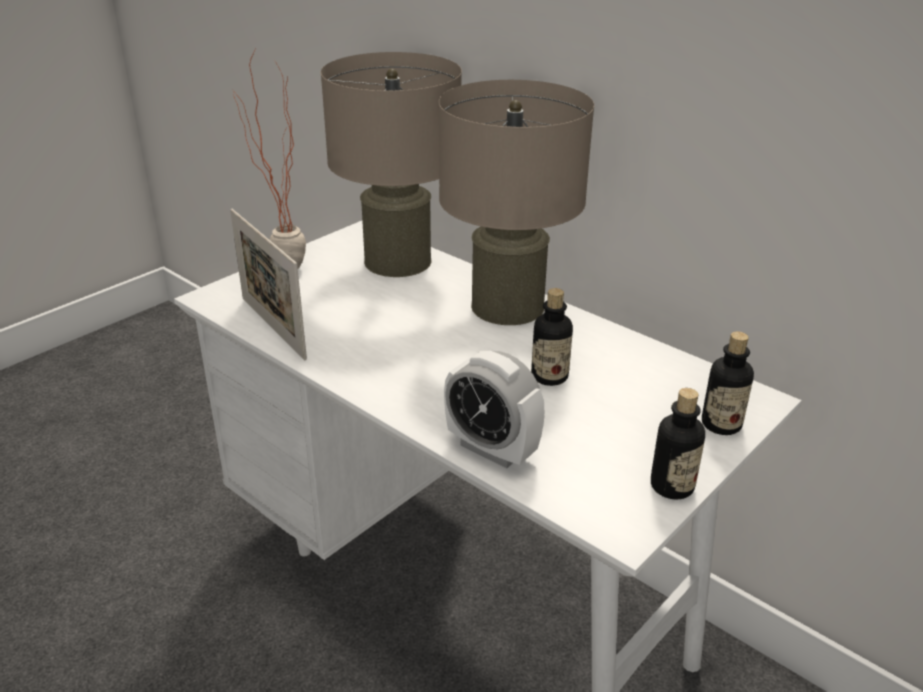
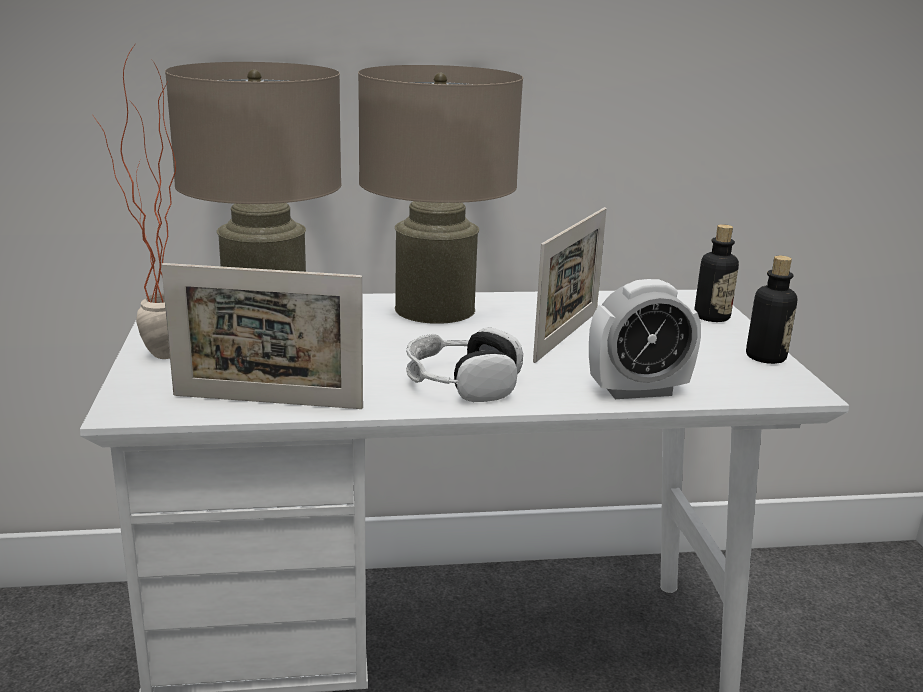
camera: 50 degrees left, 10 degrees down
bottle [531,288,573,386] -> picture frame [533,207,607,363]
none -> headphones [406,328,523,402]

